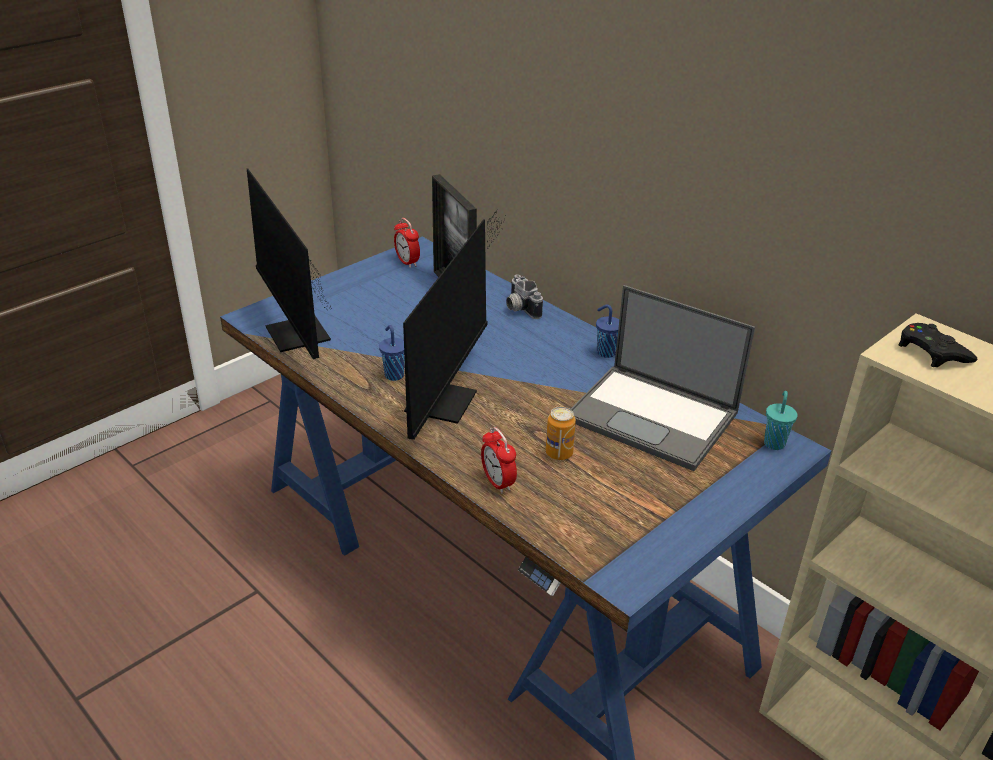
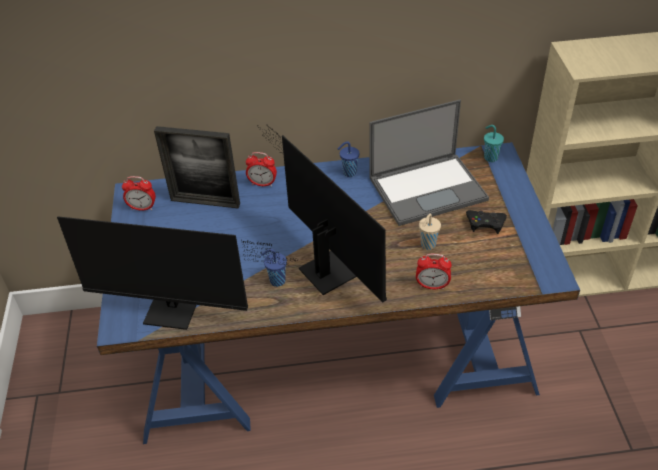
camera: 50 degrees left, 10 degrees up
camera [506,274,543,319] -> alarm clock [246,152,277,187]
can [546,407,576,460] -> beige cup [419,214,441,250]
black game controller [899,323,977,367] -> black game controller moved to [466,210,507,234]

